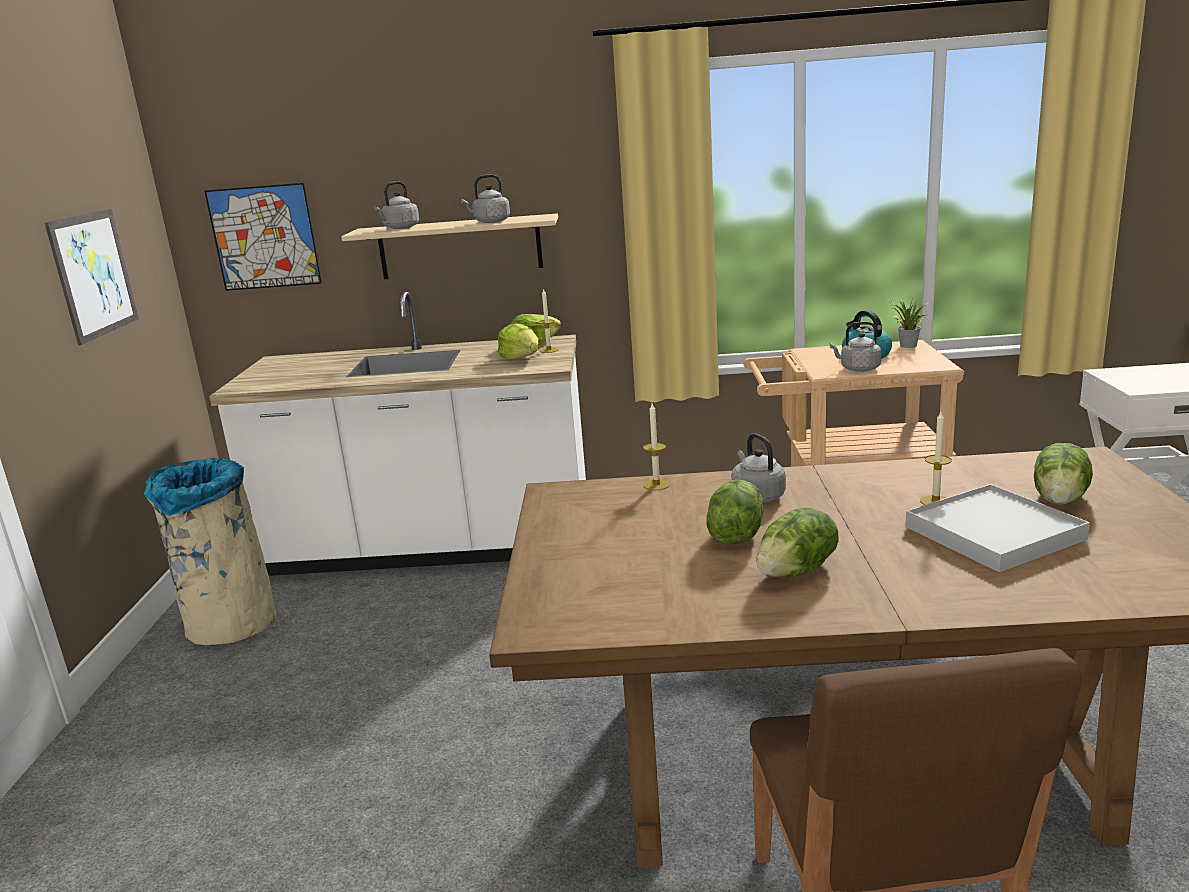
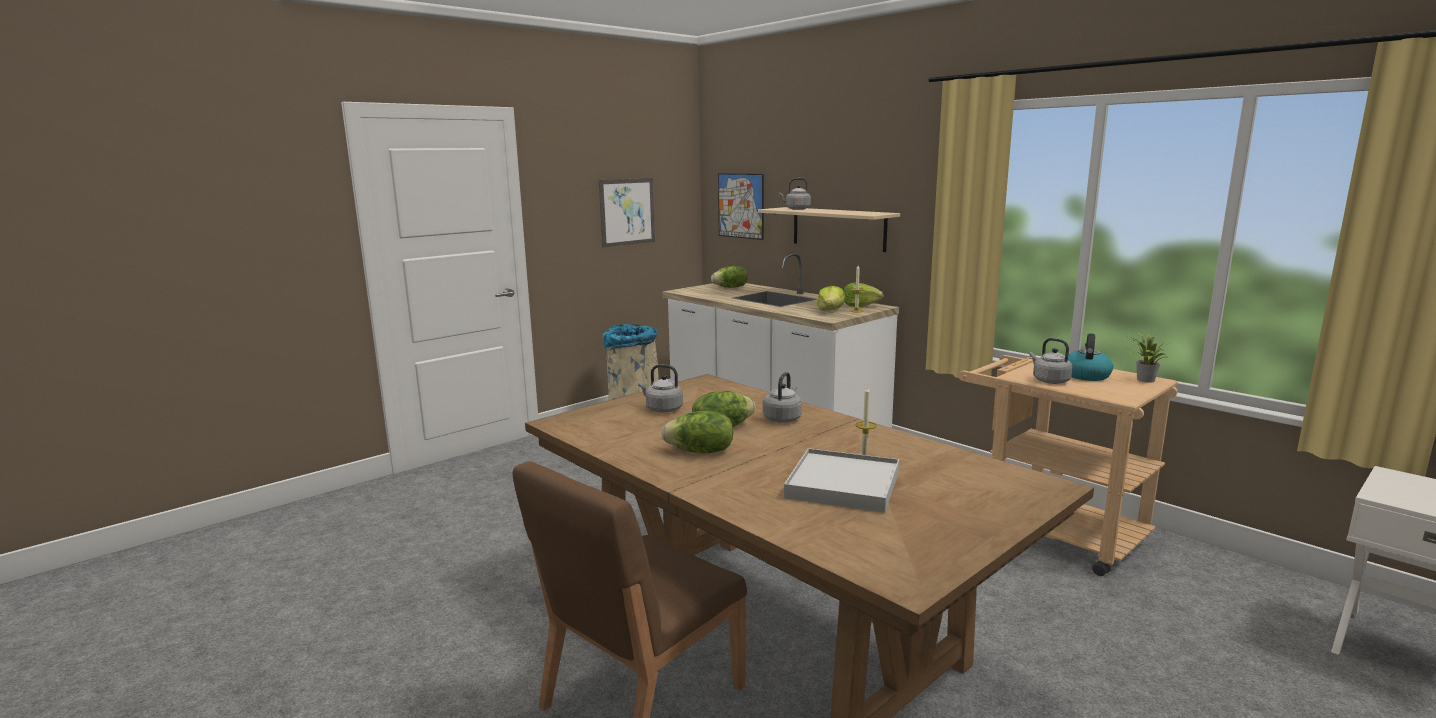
camera: 45 degrees right, 5 degrees down
grey kettle [461,174,510,223] -> grey kettle moved to [638,364,683,413]
candle [643,403,670,491] -> none
lettuce [1034,443,1093,505] -> lettuce moved to [711,266,748,288]

